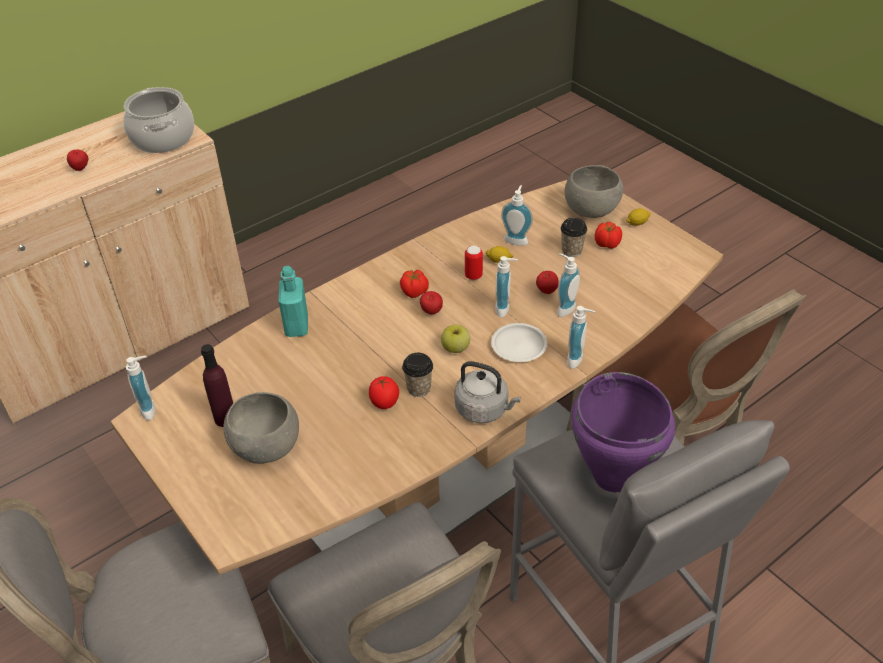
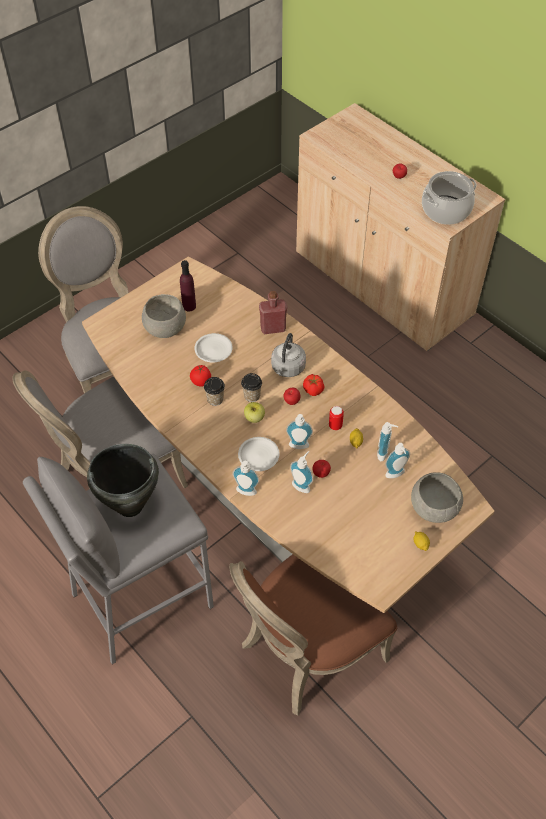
camera: 85 degrees right, 10 degrees up
soap dispenser [126,356,156,420] -> soap dispenser moved to [385,443,410,478]
turquoise bottle [279,266,308,337] -> red bottle [259,291,287,334]
grey kettle [454,361,521,423] -> grey kettle moved to [271,333,306,377]
cup [561,218,587,257] -> cup moved to [241,373,262,402]
purple cooking pot [571,372,675,492] -> black cooking pot [87,444,159,517]
tomato [595,222,622,248] -> none
none -> white plate [194,333,233,363]

